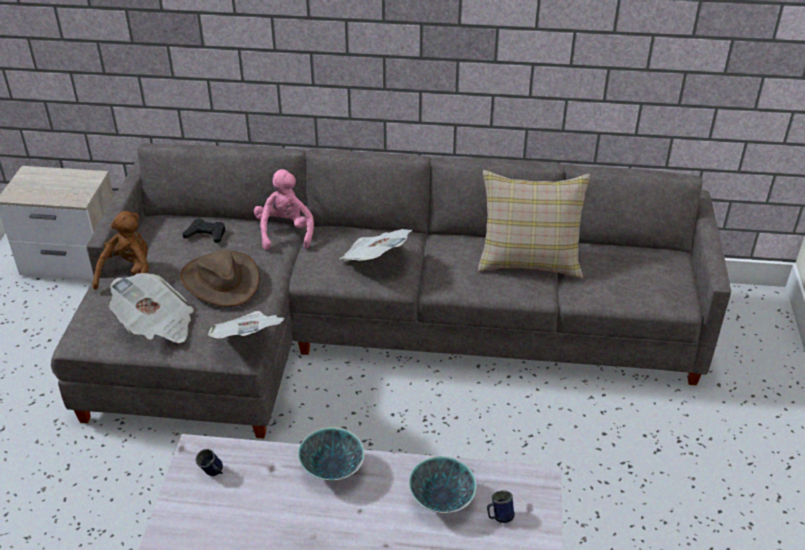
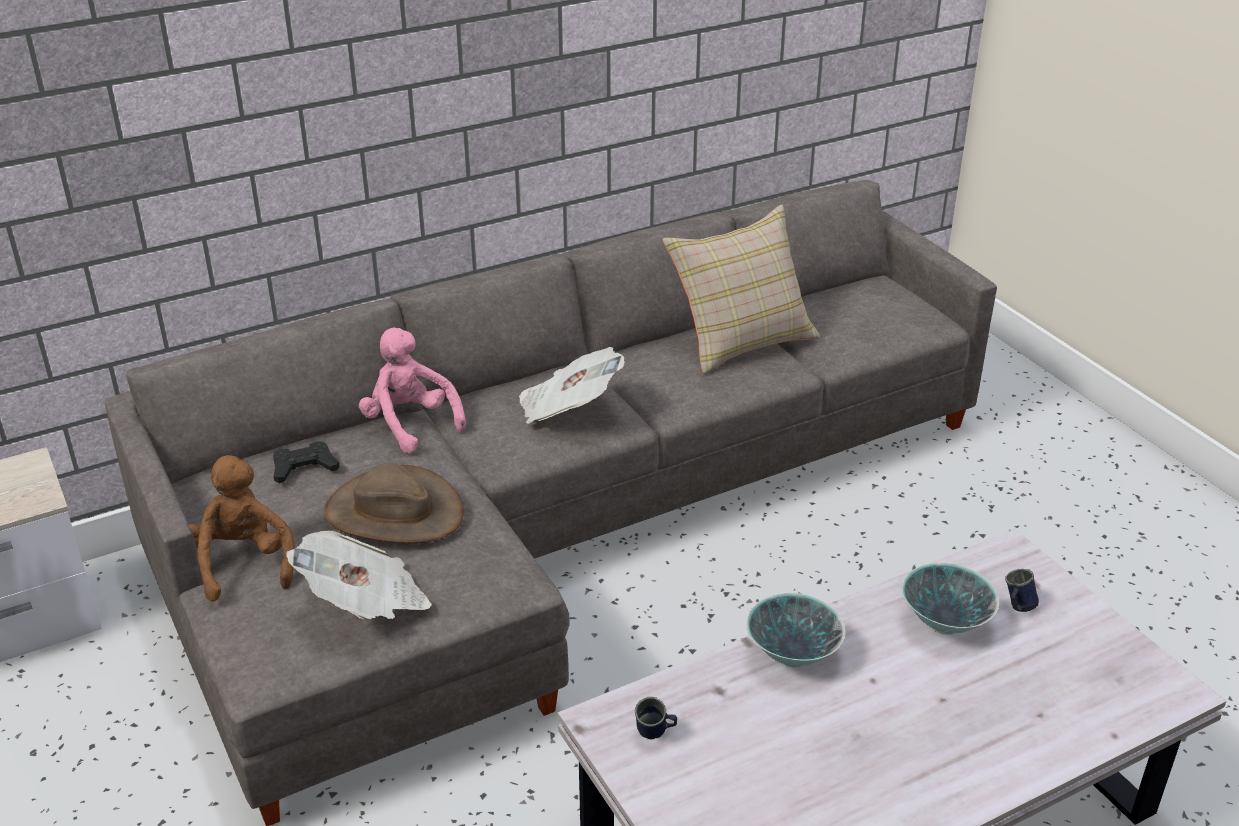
camera: 35 degrees left, 5 degrees down
newspaper [207,311,285,338] -> none

